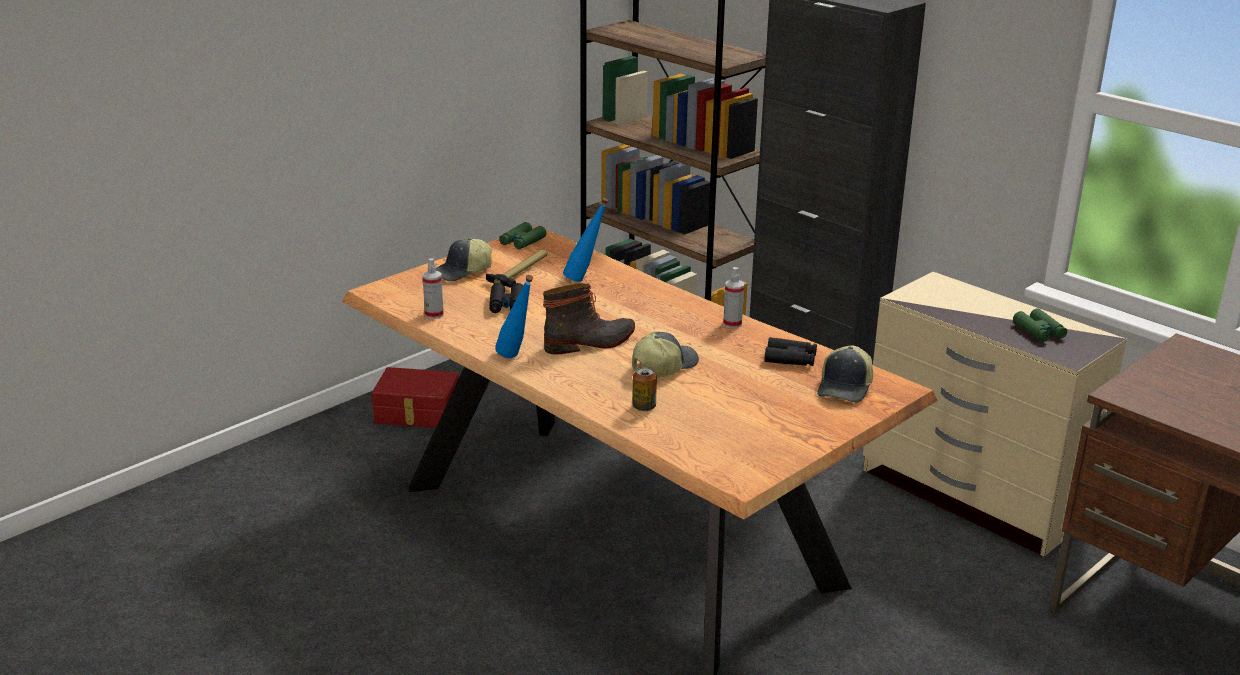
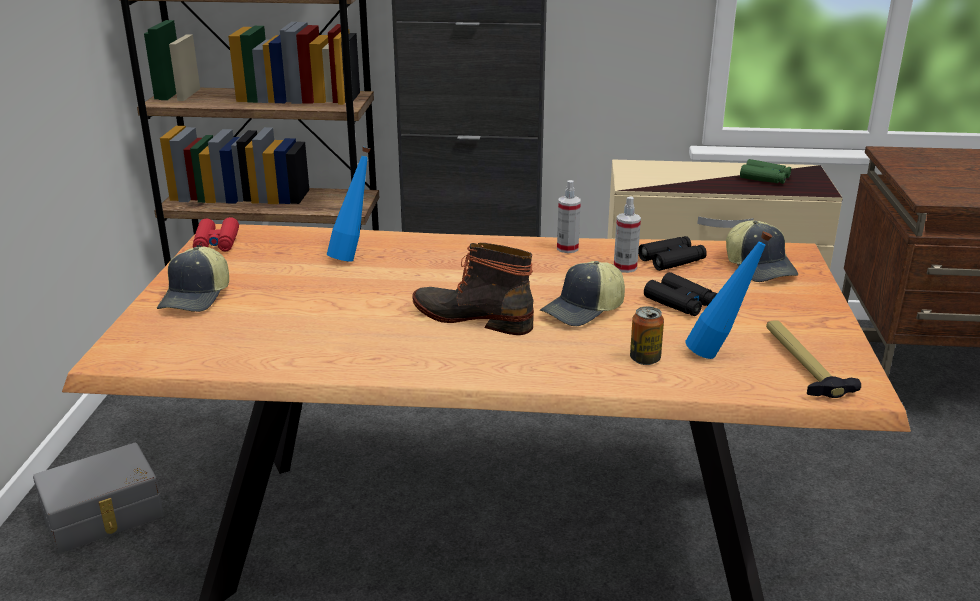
camera: 40 degrees left, 0 degrees up
red storage box [372,367,459,428] -> grey storage box [33,443,164,553]
spray bottle [423,258,444,319] -> spray bottle moved to [614,196,641,273]
hammer [486,250,548,287] -> hammer moved to [766,320,861,398]
black binoculars [489,283,523,313] -> black binoculars moved to [644,272,717,316]
blue bottle [495,275,533,358] -> blue bottle moved to [685,231,772,359]
green binoculars [499,222,547,249] -> red binoculars [193,217,239,251]
boot [543,283,635,355] -> boot turned 90 degrees counterclockwise [412,243,534,335]
cap [632,332,699,377] -> cap turned 135 degrees counterclockwise [540,261,625,326]

